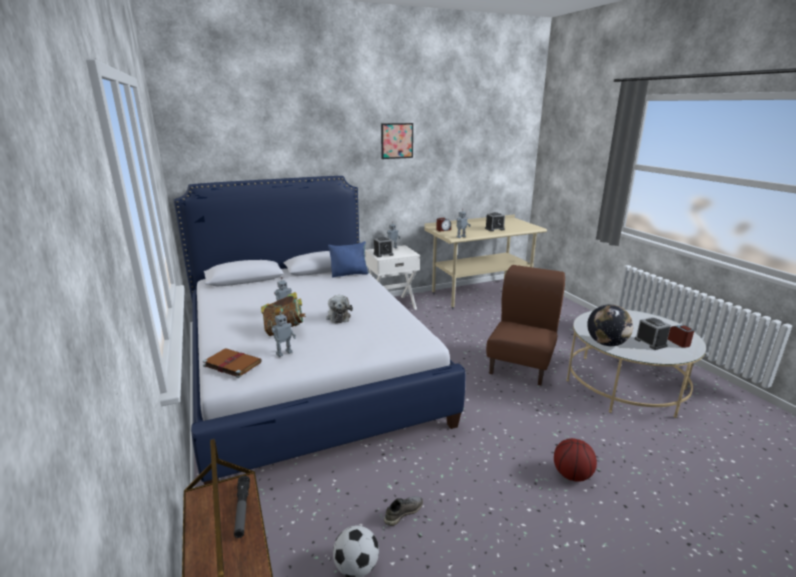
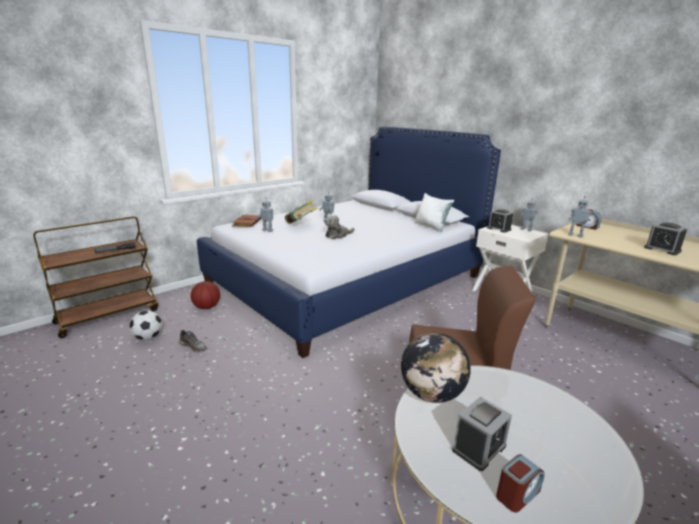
camera: 70 degrees right, 0 degrees up
blue pillow [328,241,369,278] -> white pillow [415,193,454,232]
picture [381,123,413,159] -> none
basketball [554,438,597,482] -> basketball moved to [191,281,220,309]

